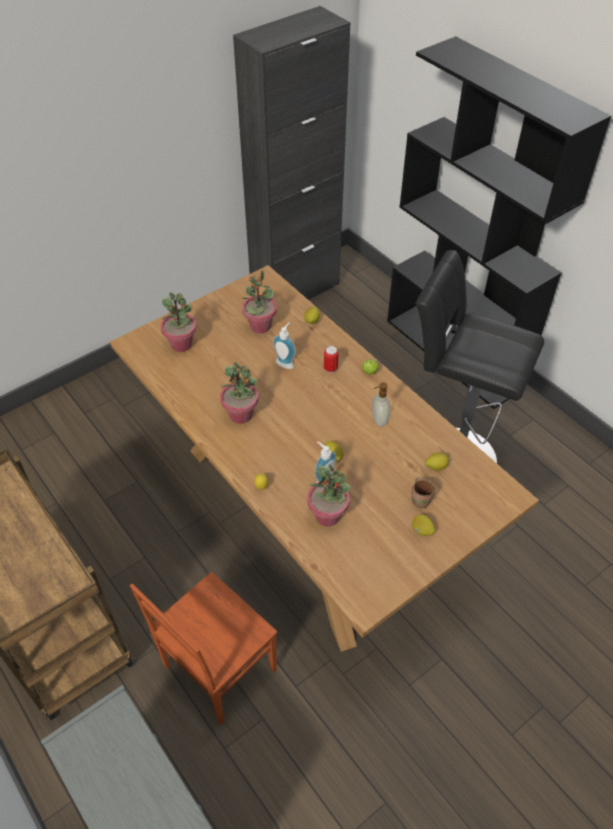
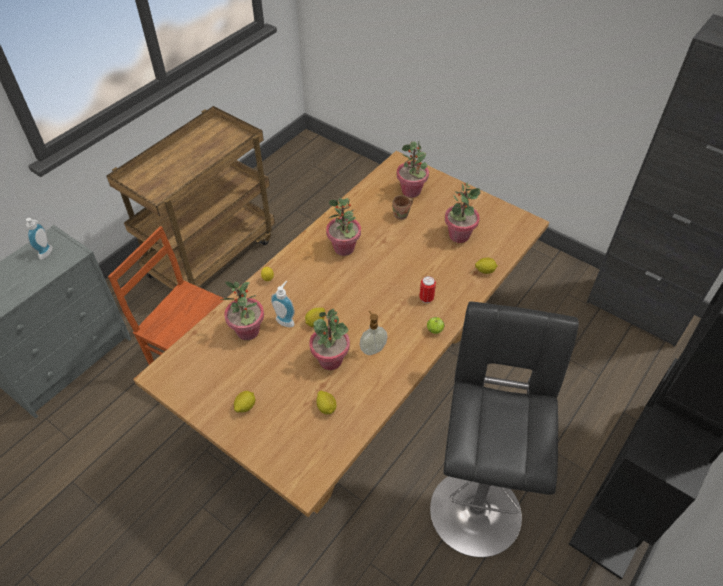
camera: 75 degrees right, 0 degrees up
soap dispenser [273,323,296,369] -> soap dispenser moved to [26,218,53,260]
brown mug [412,478,435,508] -> brown mug moved to [392,195,413,220]
none -> potted plant [309,309,350,370]

